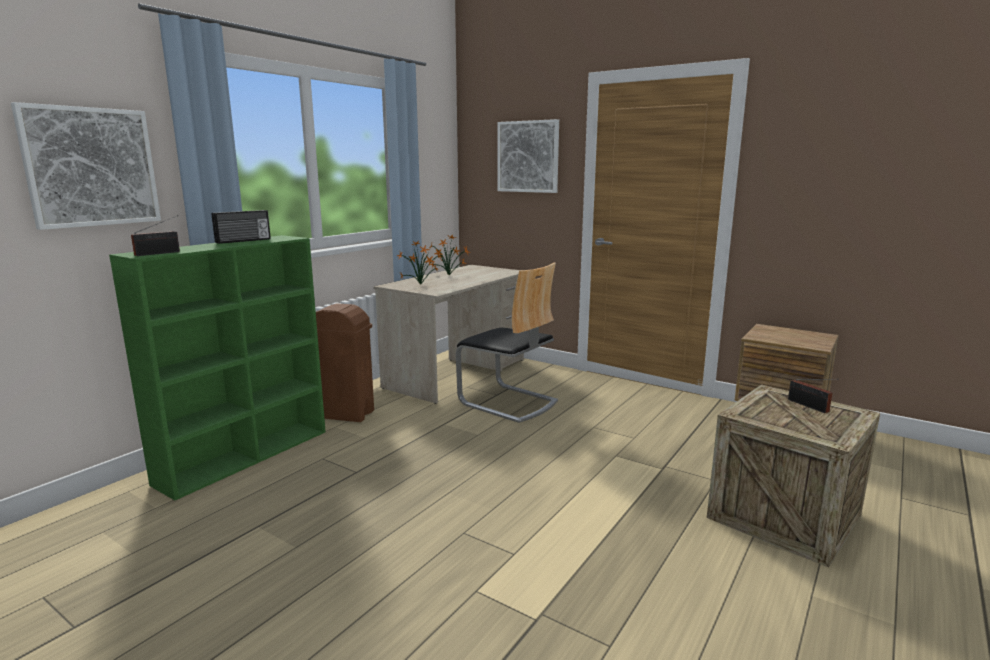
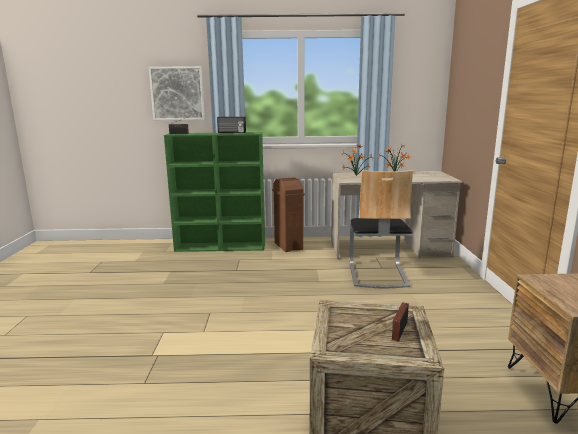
camera: 55 degrees right, 0 degrees up
picture [497,119,559,193] -> none

